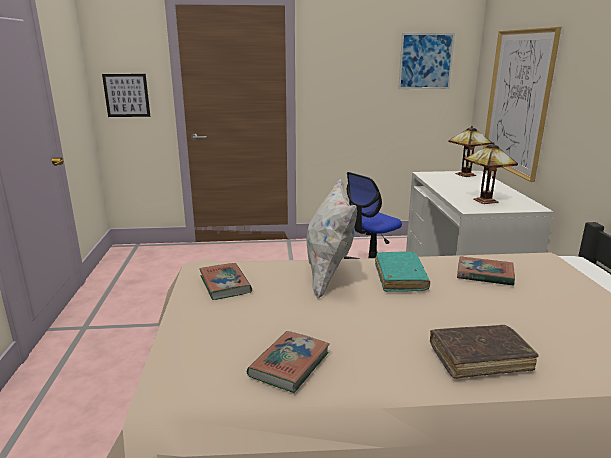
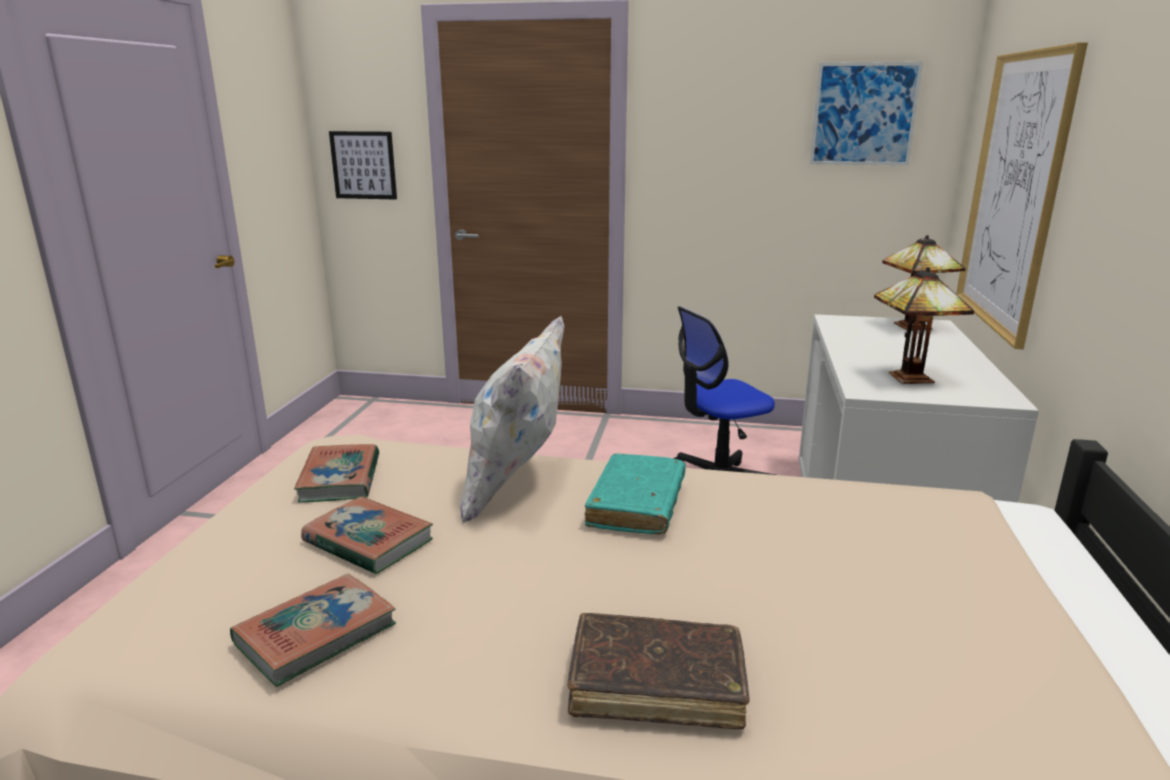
camera: 15 degrees right, 0 degrees up
book [457,256,515,286] -> book moved to [301,497,433,574]

